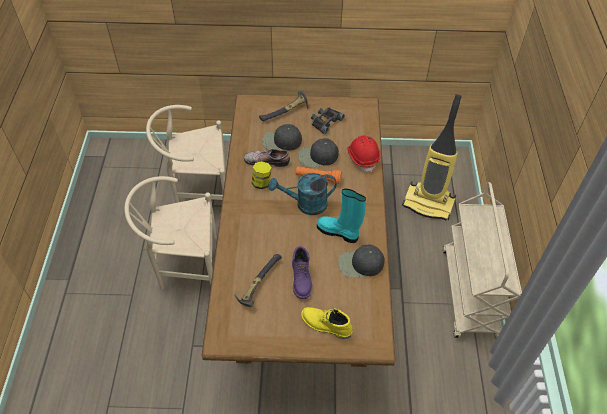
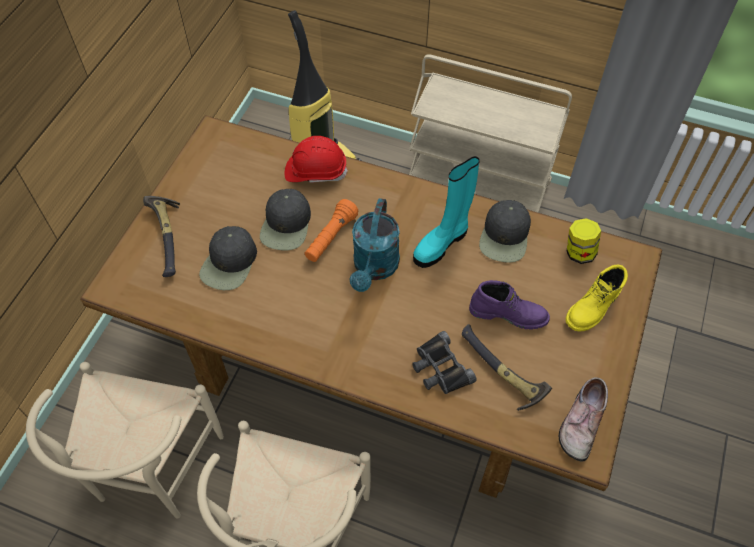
camera: 70 degrees left, 5 degrees up
shoe [244,149,290,167] -> shoe moved to [559,377,608,462]
jar [252,161,272,189] -> jar moved to [567,218,601,264]
black binoculars [311,107,345,134] -> black binoculars moved to [412,331,477,394]

